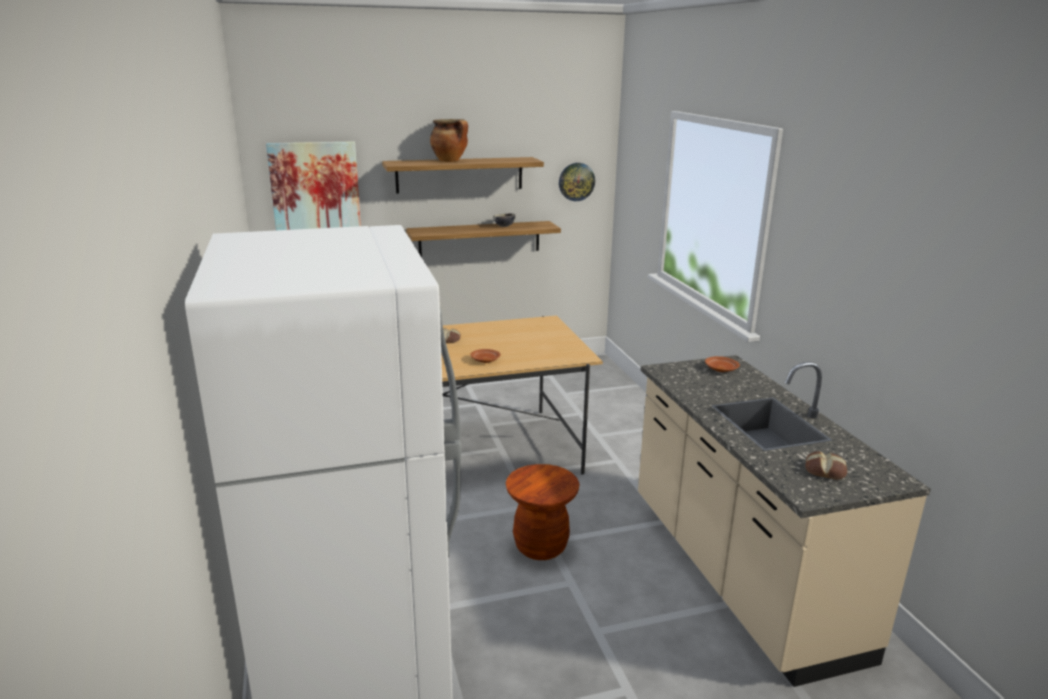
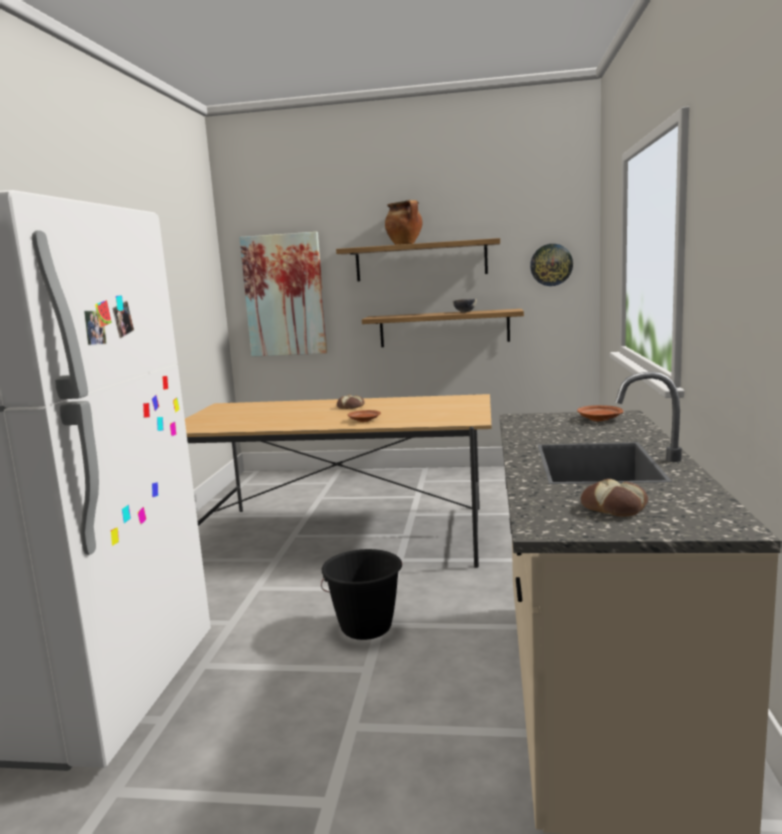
camera: 25 degrees right, 10 degrees down
brown stool [506,464,579,560] -> black bucket [321,549,402,640]

